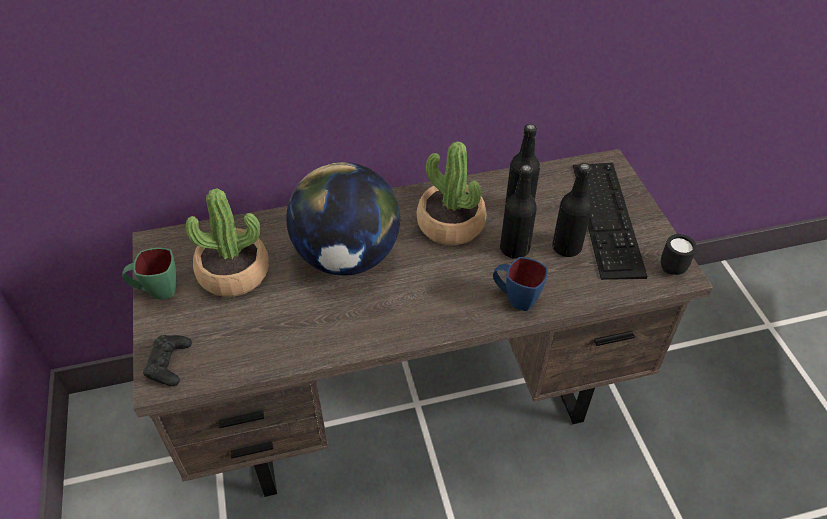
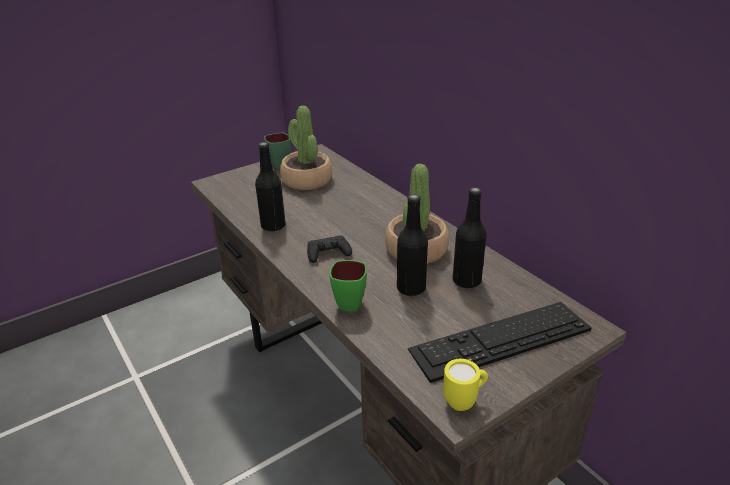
camera: 70 degrees right, 15 degrees down
black game controller [143,335,192,386] -> black game controller moved to [307,236,352,263]
globe [286,162,400,276] -> none
blue mug [493,257,548,311] -> green mug [330,260,367,311]
black bottle [552,163,592,257] -> black bottle moved to [255,142,286,232]
black mug [661,234,697,275] -> yellow mug [443,359,488,411]

